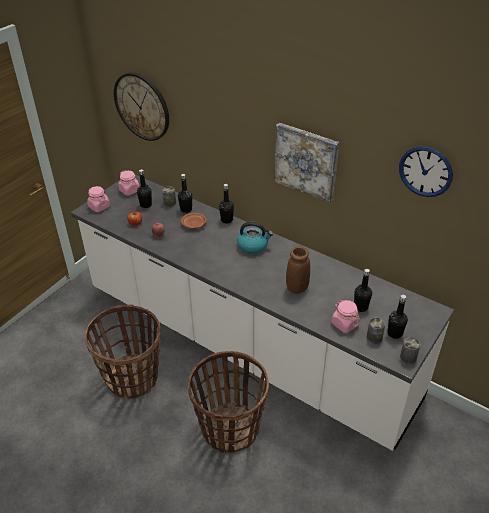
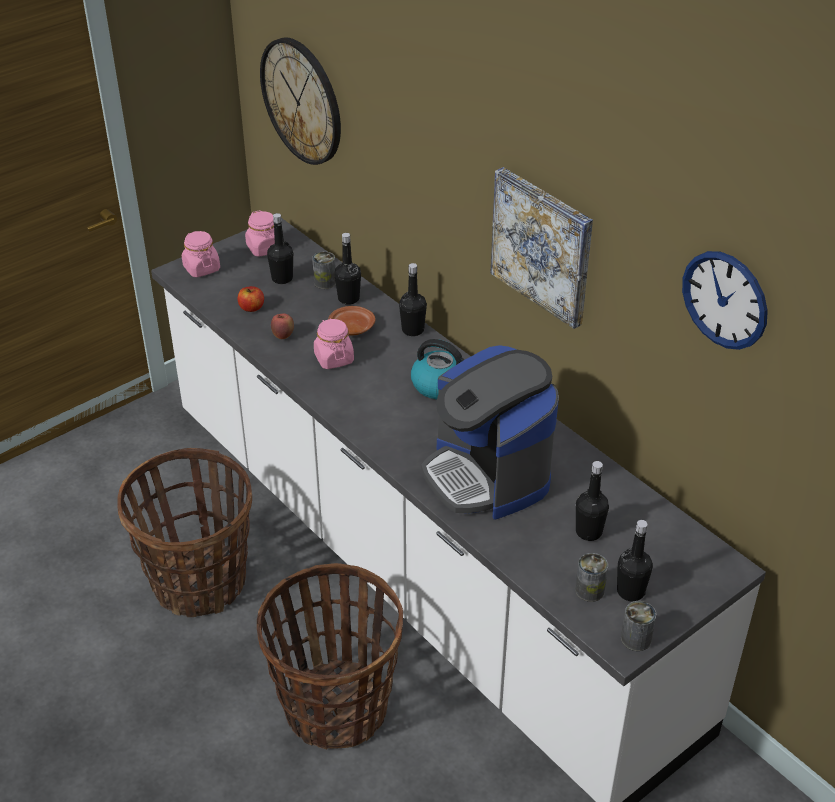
camera: 15 degrees right, 0 degrees up
brown vase [286,246,310,294] -> coffee machine [421,345,559,519]
pink jar [332,300,360,333] -> pink jar moved to [314,318,354,369]

